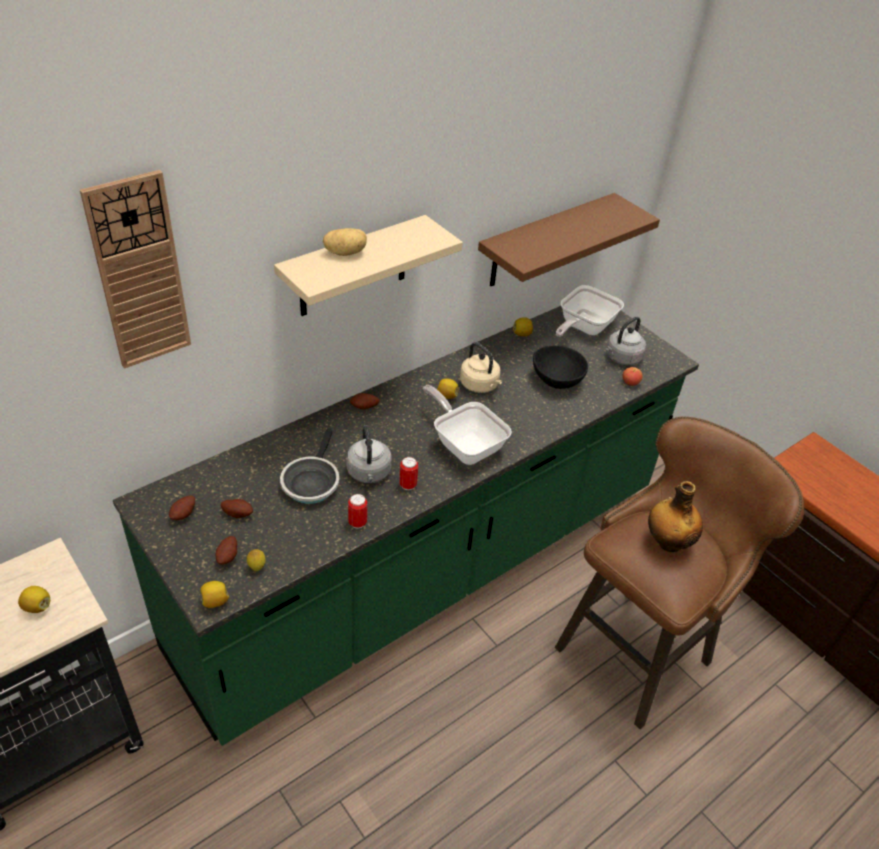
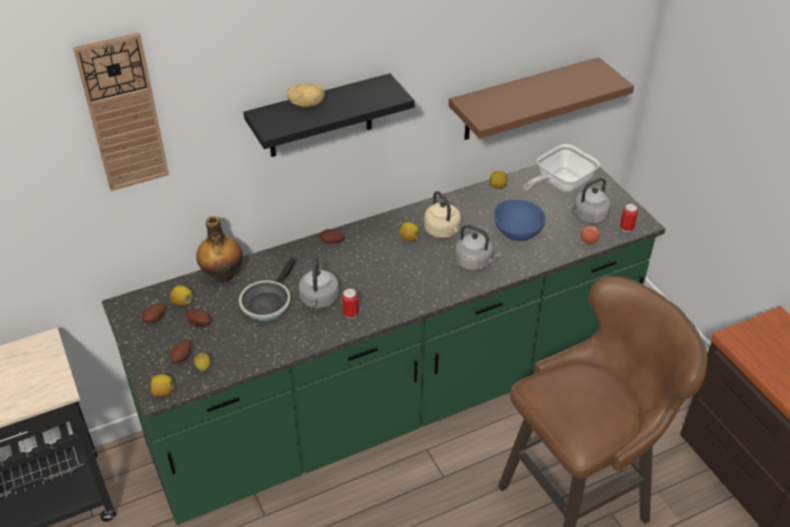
camera: 15 degrees right, 0 degrees up
lemon [18,586,50,613] -> lemon moved to [170,285,193,306]
beige shelf [274,215,463,316] -> black shelf [243,73,415,157]
can [348,494,367,528] -> can moved to [620,204,638,232]
frying pan [423,385,512,465] -> none
black bowl [533,345,588,389] -> blue bowl [494,199,546,241]
bottle [648,481,703,552] -> bottle moved to [196,216,243,282]
none -> grey kettle [455,225,502,271]

